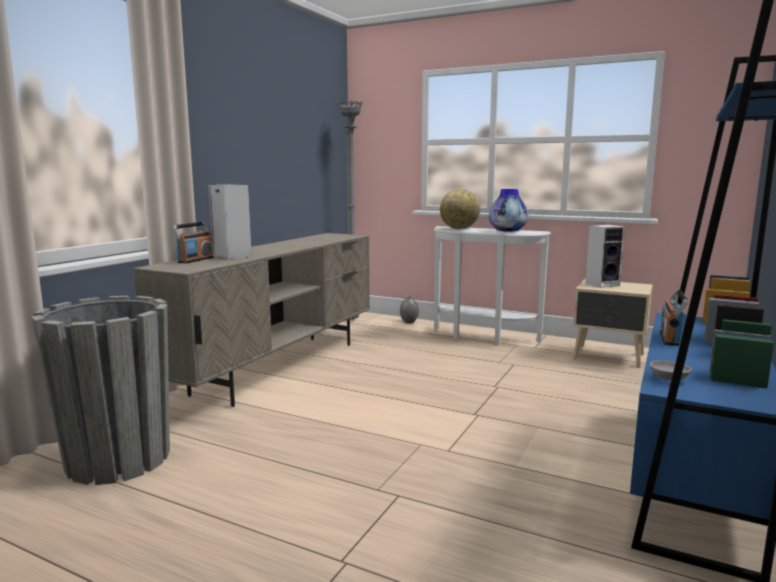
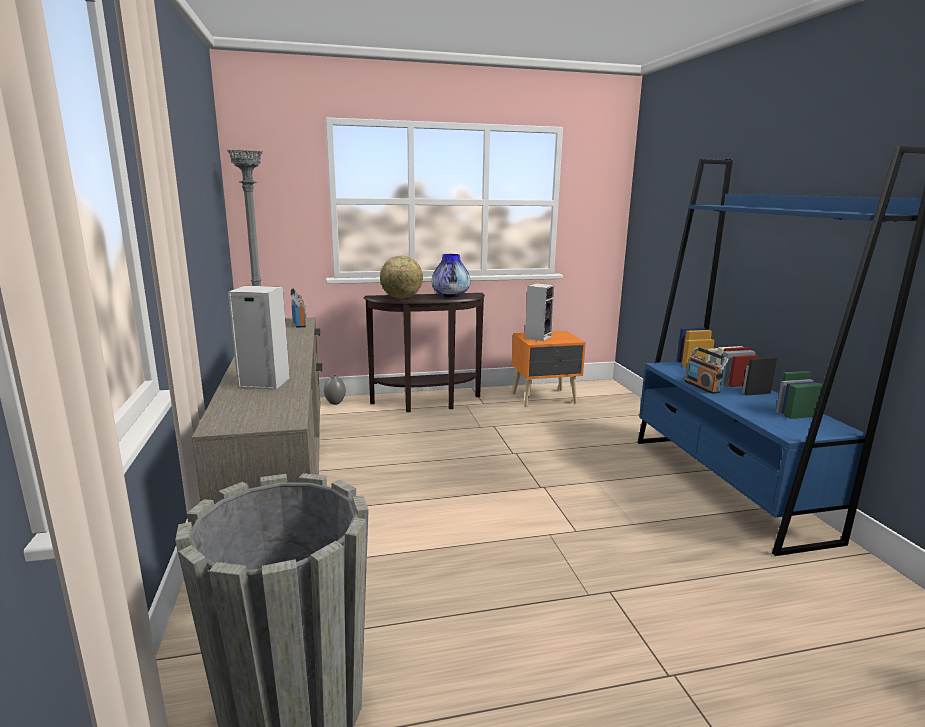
camera: 40 degrees left, 5 degrees up
radio [172,222,213,263] -> radio moved to [291,288,306,328]
white console table [434,226,551,345] -> brown console table [364,293,485,412]
beige nightstand [573,279,653,368] -> orange nightstand [512,331,586,407]
grey bowl [650,360,691,381] -> none

